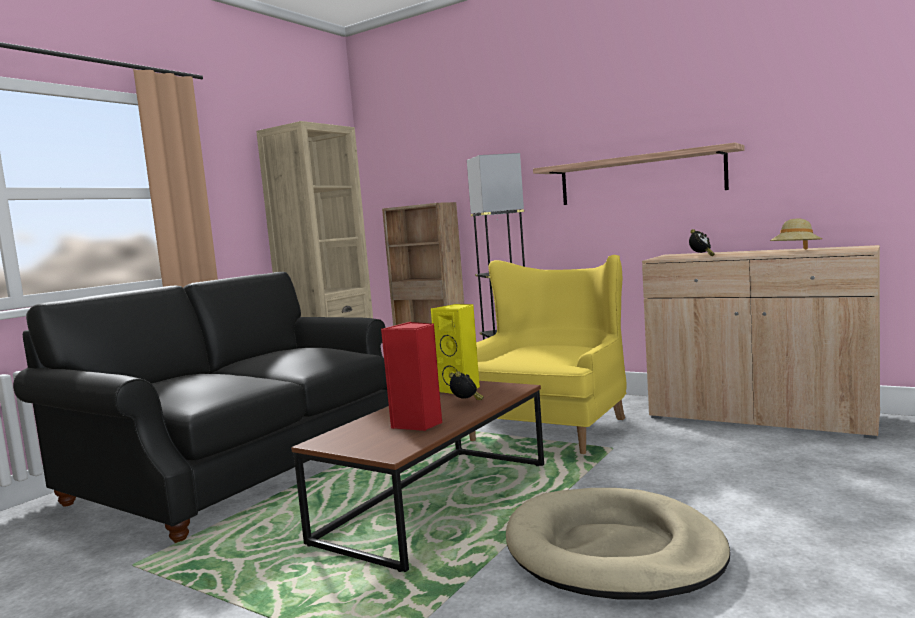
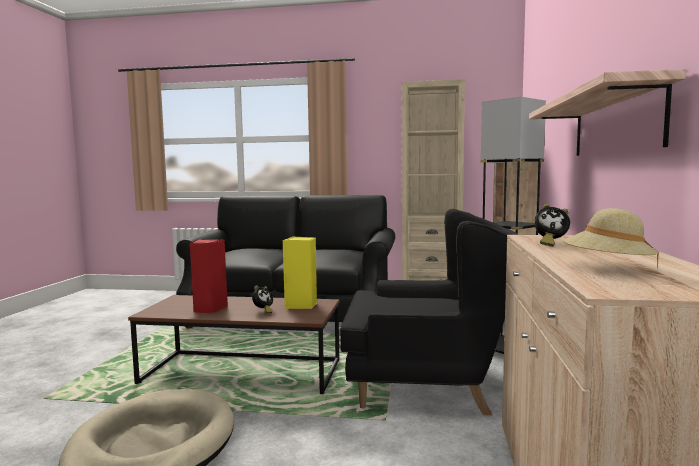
camera: 65 degrees right, 0 degrees up
yellow armchair [469,255,626,454] -> black armchair [340,209,519,415]

